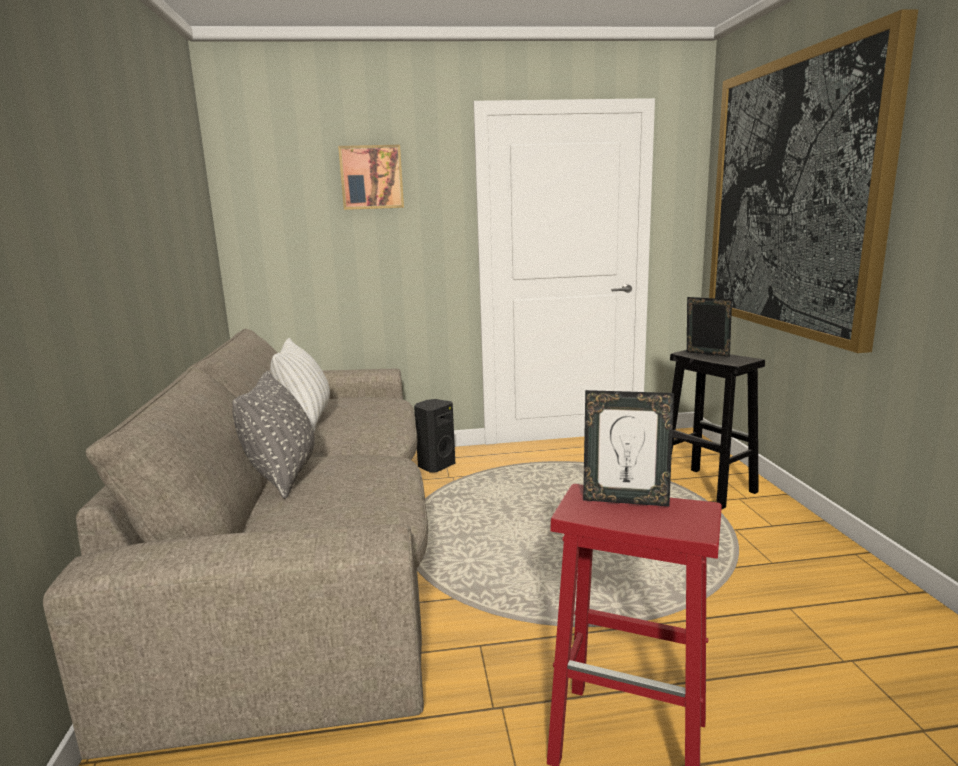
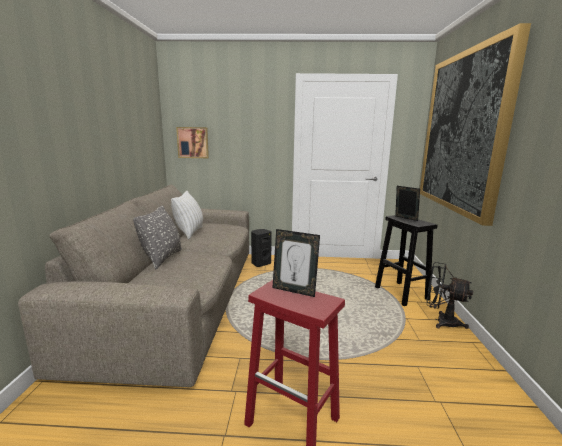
camera: 10 degrees right, 0 degrees up
picture [338,145,404,210] -> picture moved to [176,127,209,158]
none -> black fan [426,262,473,329]

